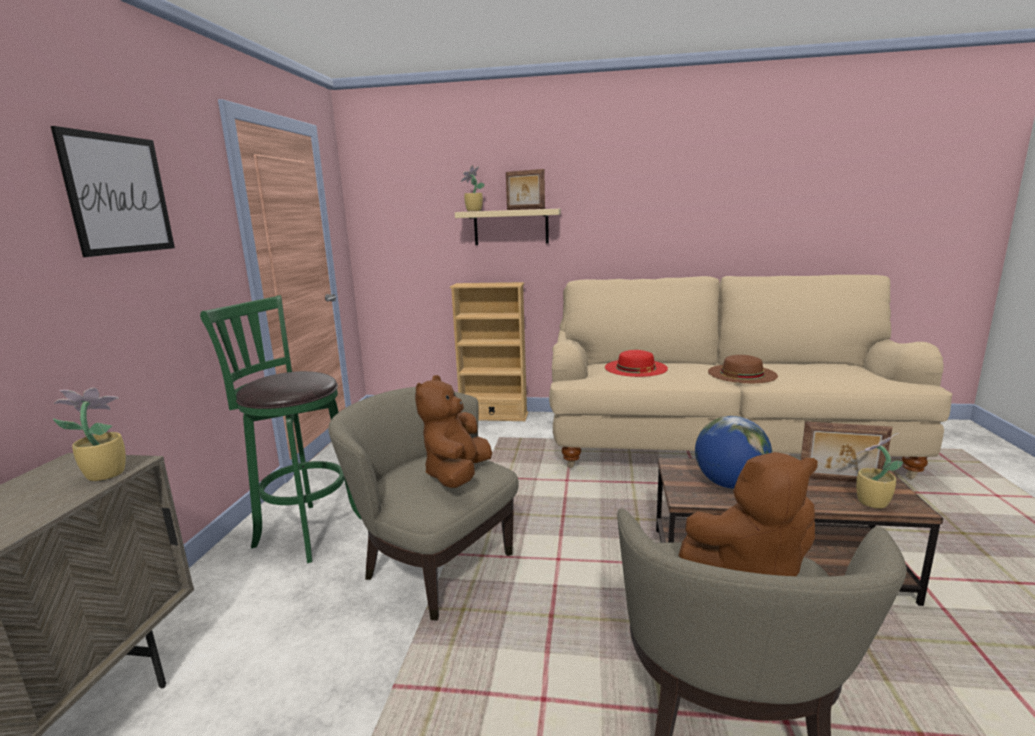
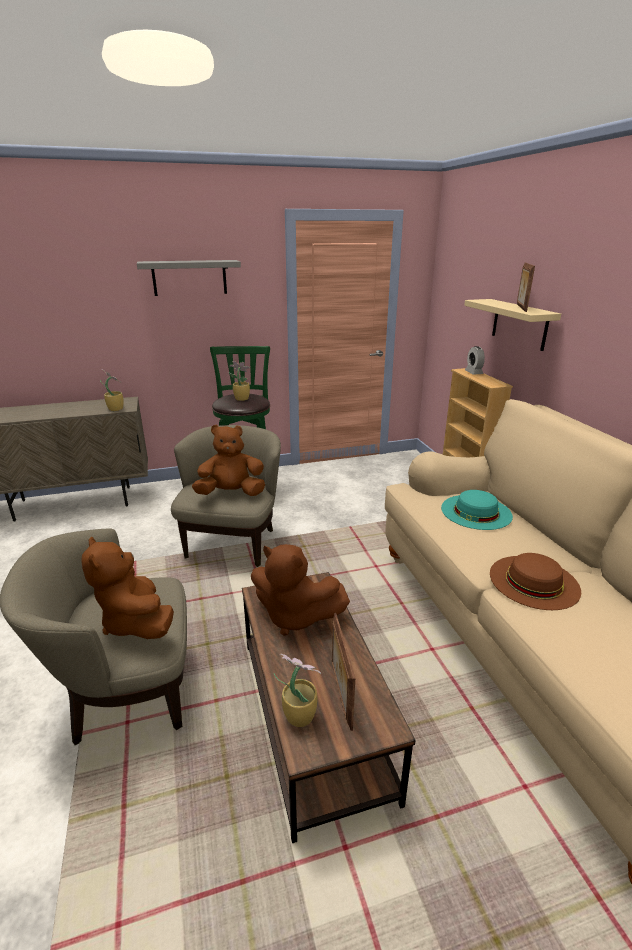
camera: 65 degrees right, 10 degrees up
picture [51,126,175,257] -> grey shelf [137,260,241,296]
potted plant [461,166,485,211] -> potted plant moved to [229,361,251,401]
red hat [605,350,668,377] -> turquoise hat [441,490,513,530]
globe [695,416,772,489] -> brown plush toy [251,544,350,636]
none -> alarm clock [465,346,485,375]

